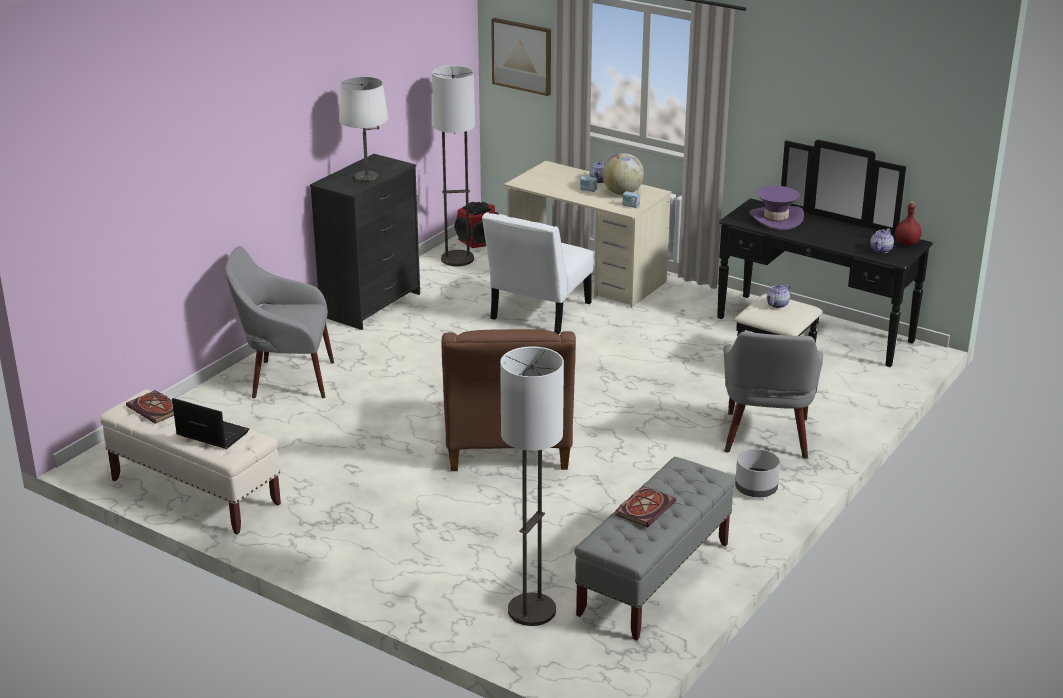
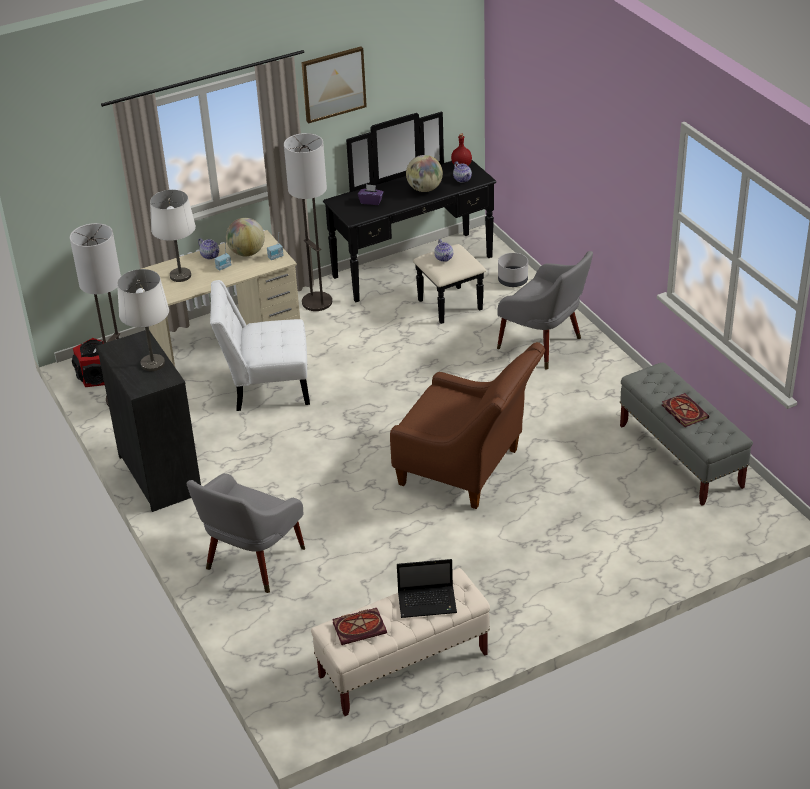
camera: 60 degrees left, 10 degrees up
laptop [172,398,249,449] -> laptop turned 150 degrees counterclockwise [397,559,457,618]
white chair [482,212,593,335] -> white chair turned 120 degrees clockwise [210,280,310,411]
picture [491,18,551,96] -> picture moved to [301,46,367,124]
floor lamp [500,346,564,626] -> floor lamp moved to [284,133,332,311]
grey planter [735,449,780,497] -> grey planter moved to [498,253,528,287]
purple hat [749,186,804,230] -> purple tissue box [358,184,383,205]
none -> white table lamp [150,190,196,282]
none -> globe [406,155,443,192]

